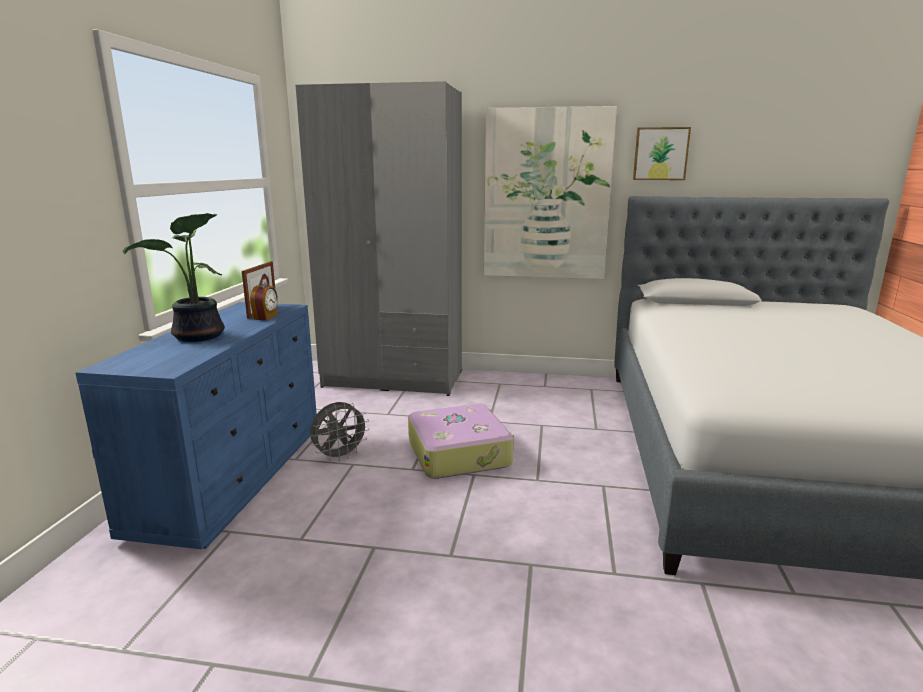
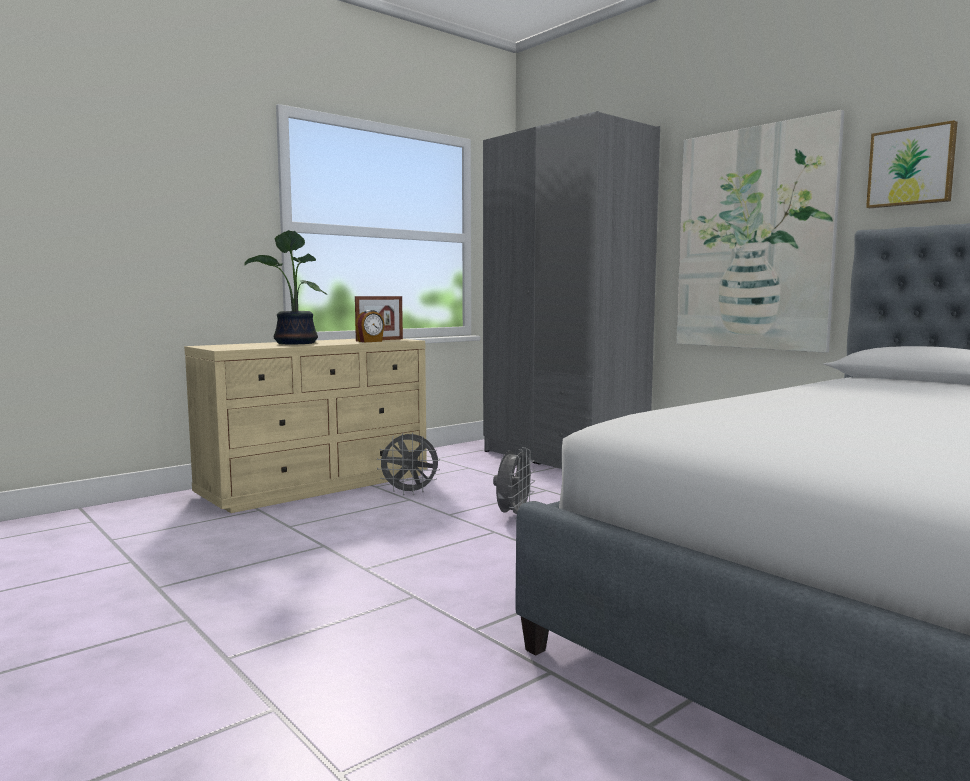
camera: 40 degrees right, 10 degrees down
blue dresser [75,302,317,549] -> beige dresser [184,339,427,513]
suitcase [408,404,514,479] -> grey fan [493,447,535,518]

